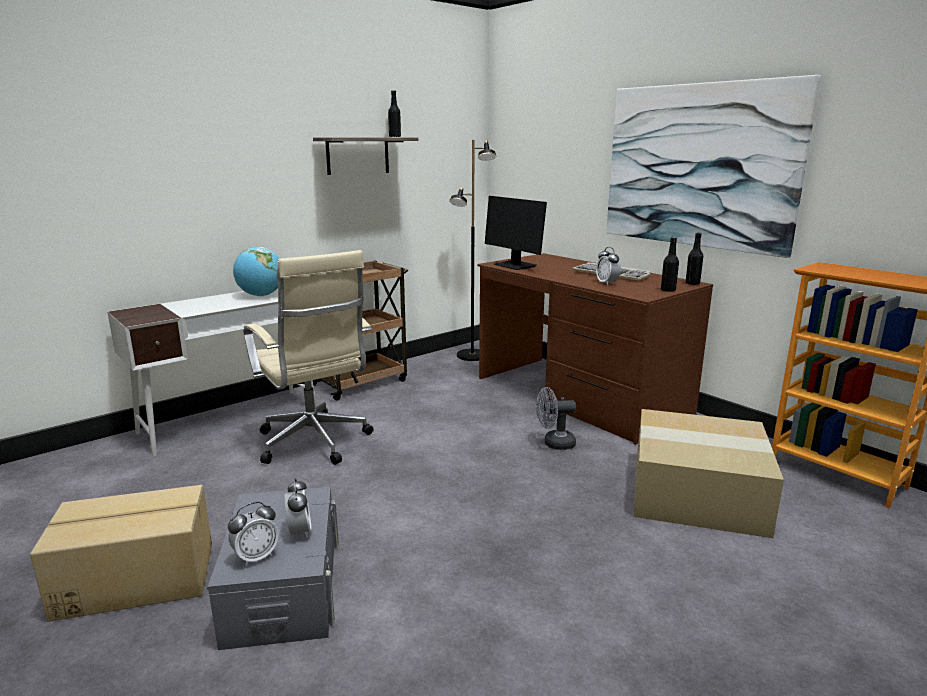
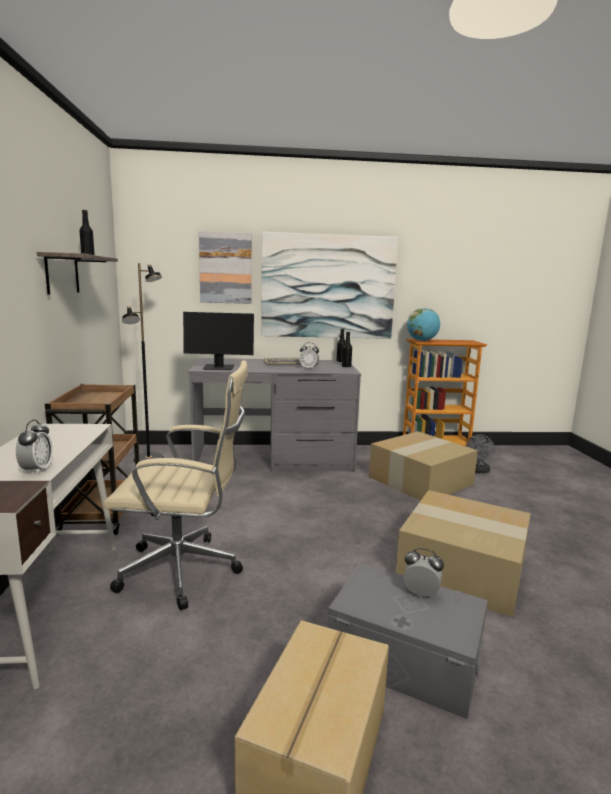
camera: 55 degrees left, 5 degrees down
alarm clock [228,502,279,566] -> alarm clock moved to [16,419,53,475]
globe [233,247,280,296] -> globe moved to [407,308,440,341]
brown desk [477,253,713,445] -> grey desk [188,358,361,472]
grey fan [536,387,576,450] -> grey fan moved to [466,434,495,473]
none -> picture [199,231,252,304]
none -> cardboard box [396,490,531,617]

